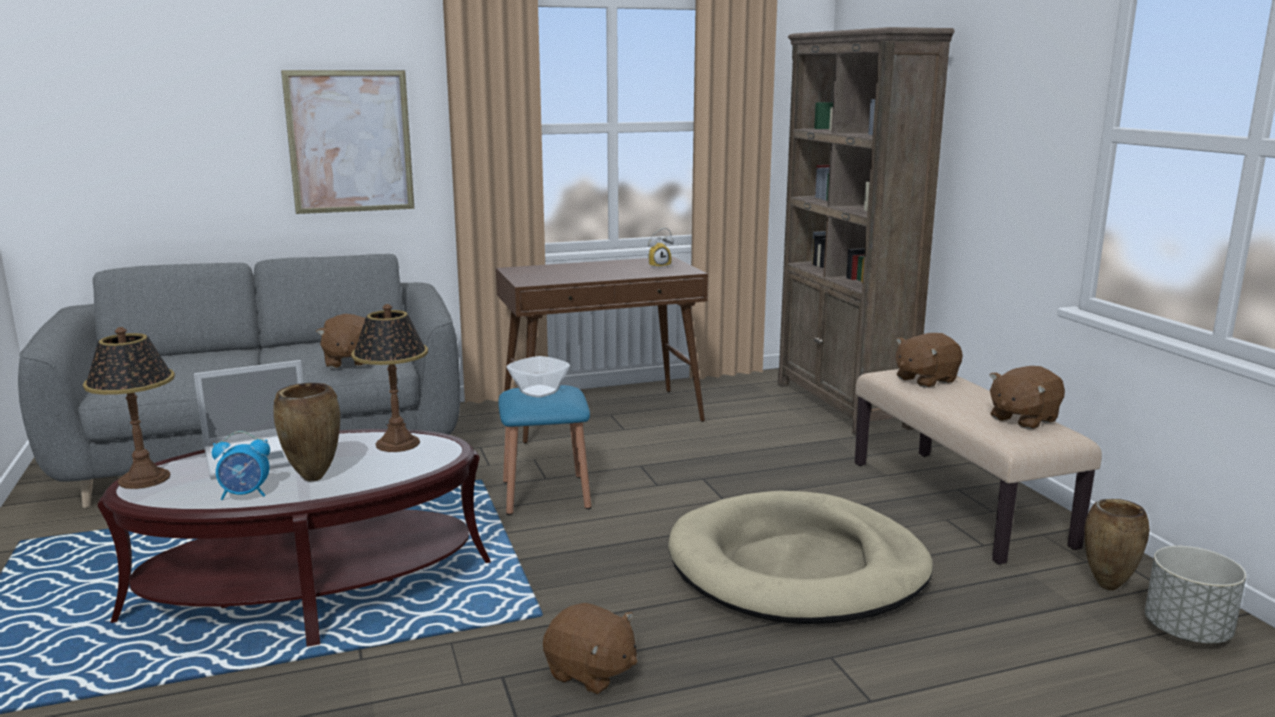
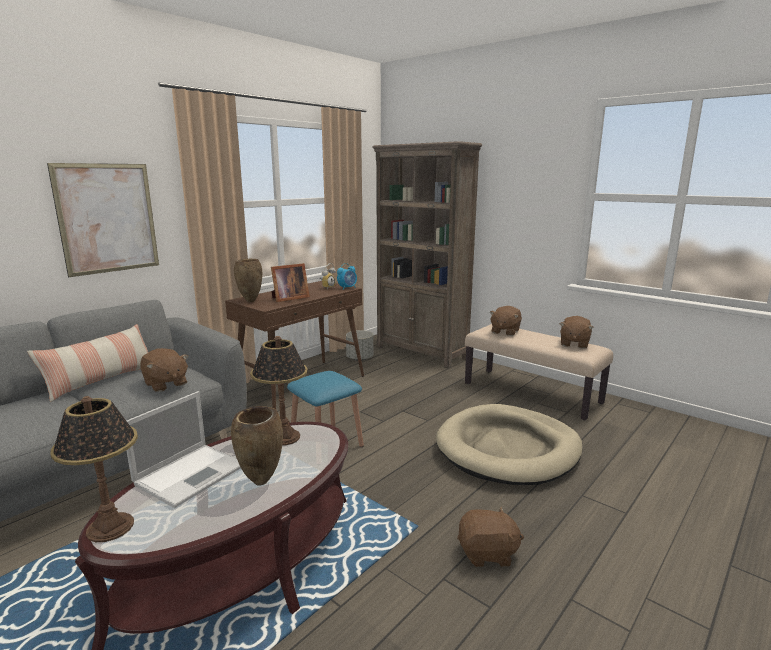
camera: 30 degrees left, 0 degrees up
alarm clock [212,431,270,500] -> alarm clock moved to [337,263,357,290]
bowl [507,356,570,398] -> none
brown vase [1084,499,1150,590] -> brown vase moved to [234,259,262,302]
grey planter [1145,546,1246,643] -> grey planter moved to [346,330,373,361]
none -> pillow [27,324,148,402]
none -> picture frame [271,263,310,302]

